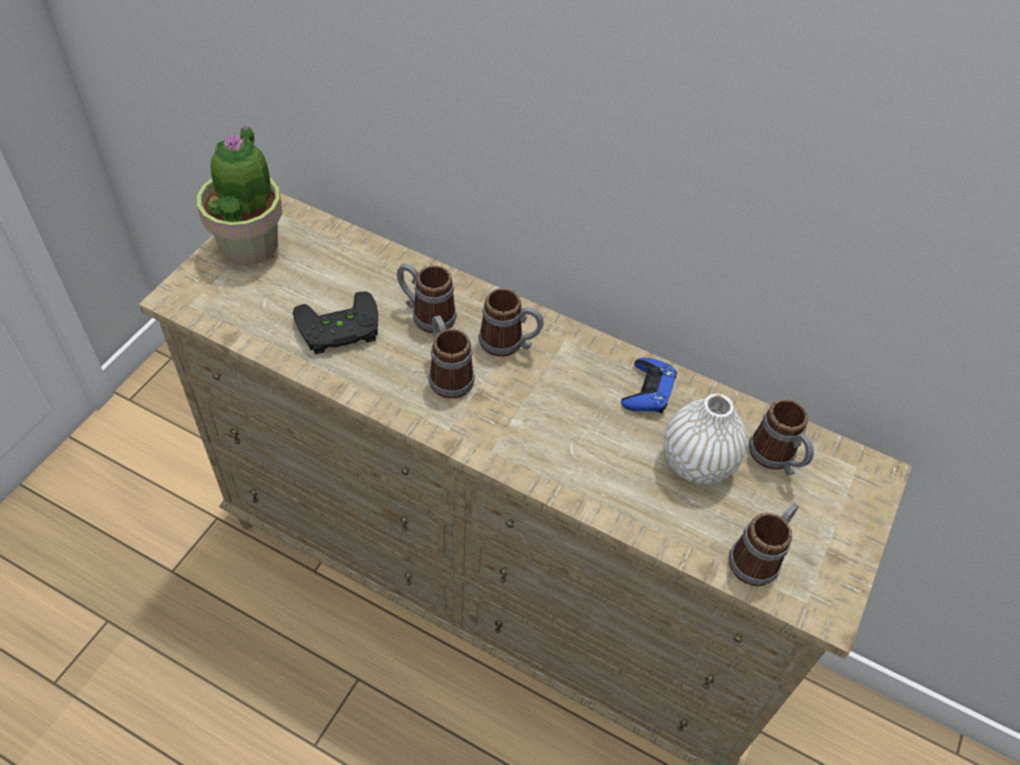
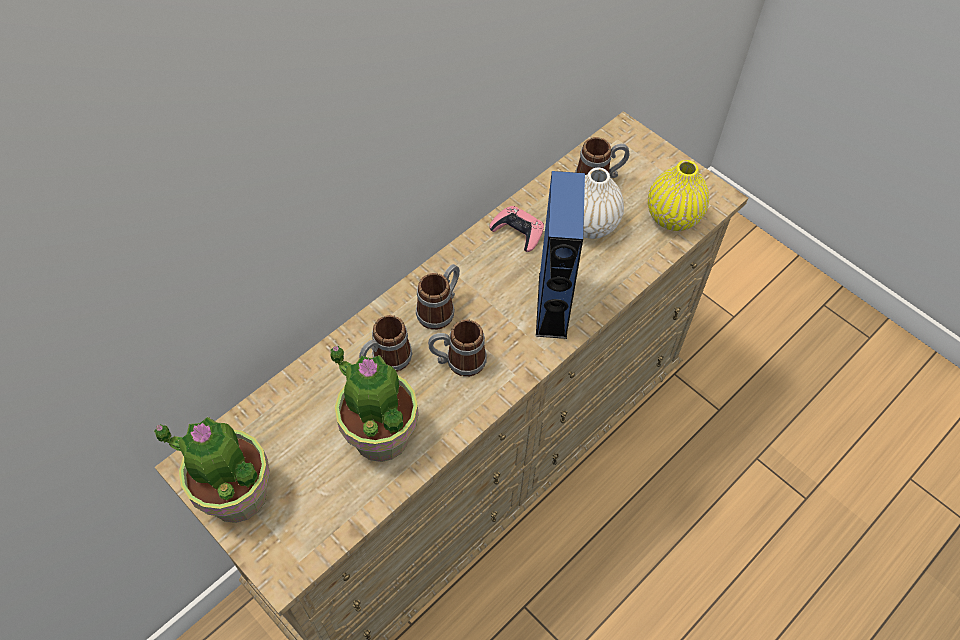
camera: 70 degrees left, 5 degrees up
black game controller [293,291,378,355] -> potted plant [330,346,419,462]
blue game controller [621,358,677,413] -> pink game controller [490,206,544,252]
mug [729,502,799,586] -> yellow vase [648,160,709,231]
none -> blue speaker [536,171,585,339]

